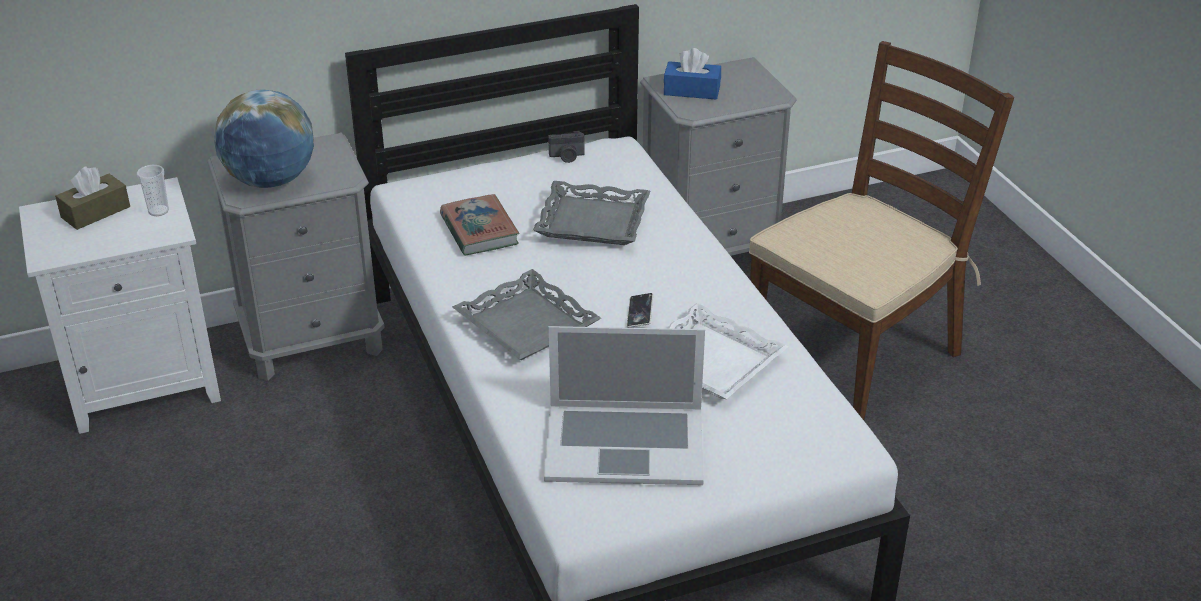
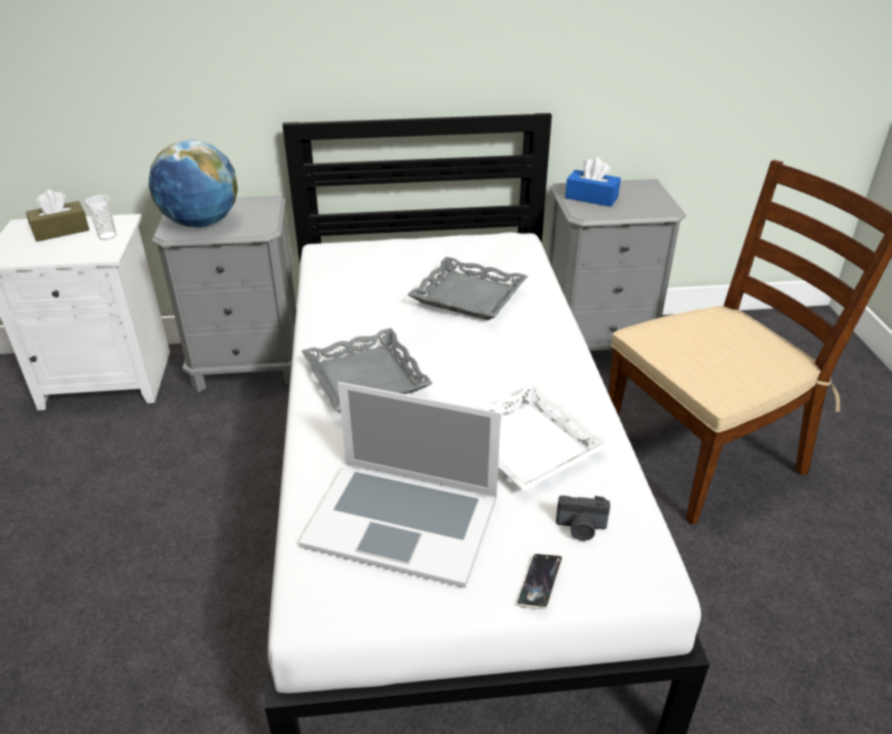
camera: 15 degrees right, 0 degrees up
book [440,194,519,256] -> none
camera [548,131,585,163] -> camera moved to [556,495,610,541]
phone [627,293,653,328] -> phone moved to [517,554,563,609]

